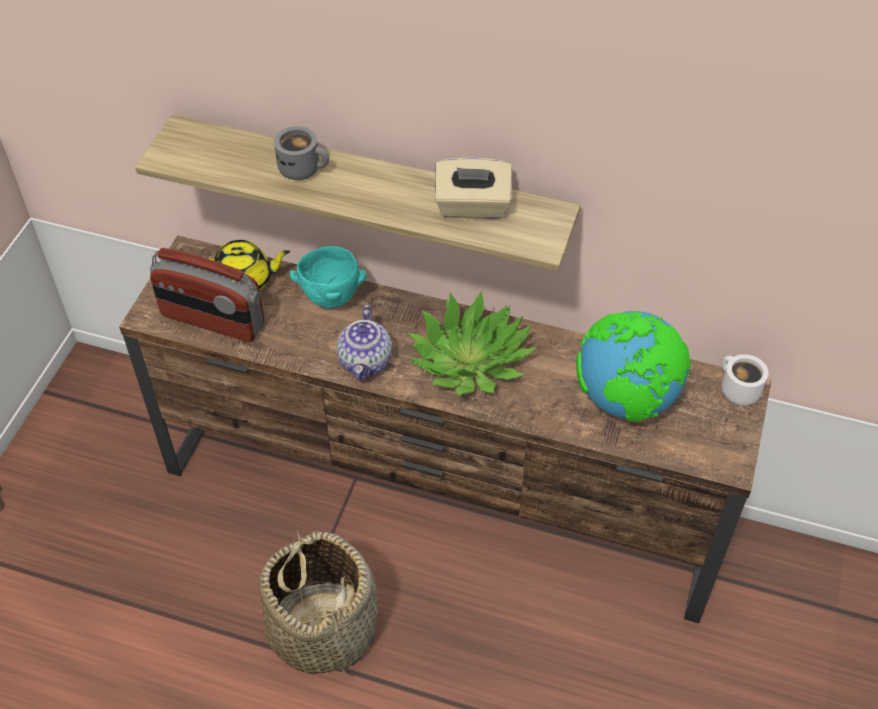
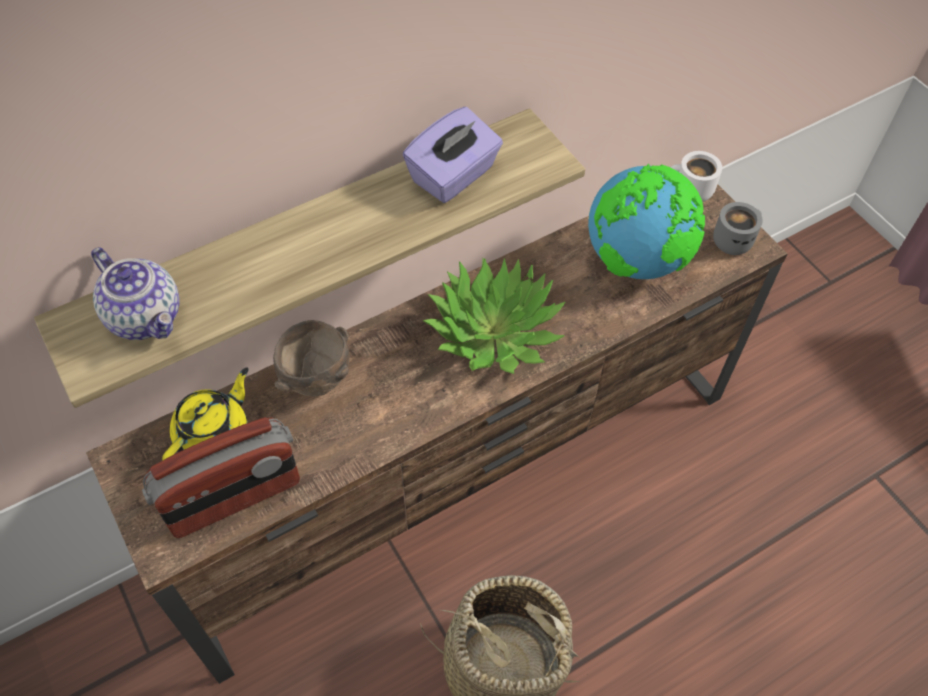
camera: 50 degrees left, 5 degrees up
grey mug [274,126,329,180] -> grey mug moved to [713,202,763,255]
turquoise bowl [290,246,367,309] -> brown bowl [273,320,349,396]
teapot [337,305,392,381] -> teapot moved to [91,247,179,340]
beige tissue box [435,158,512,219] -> purple tissue box [403,107,503,203]

